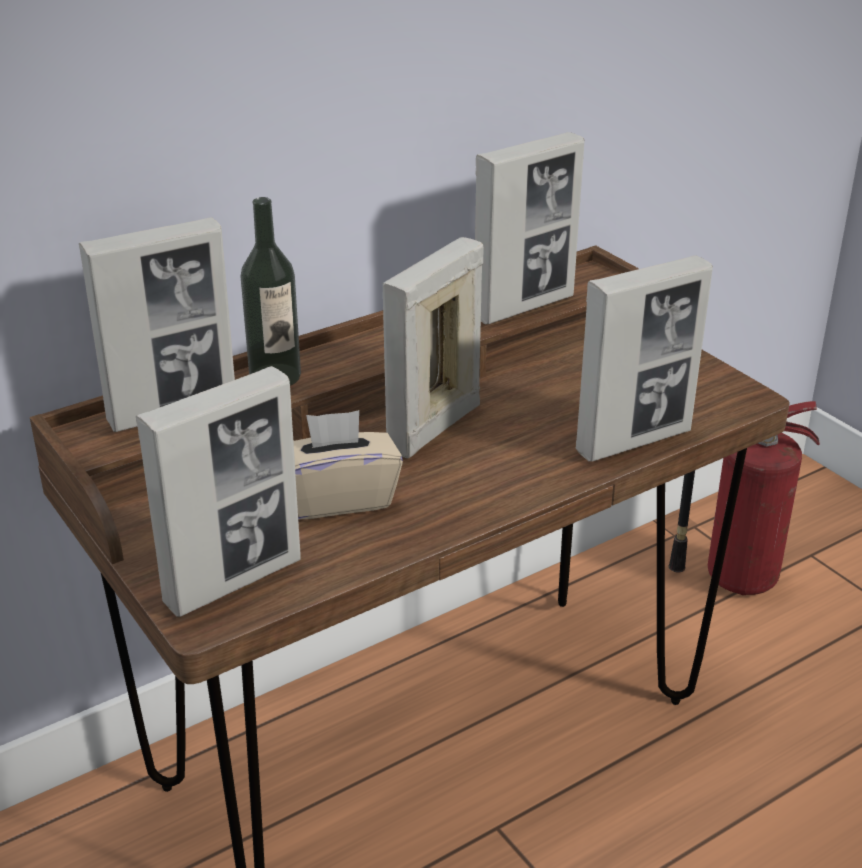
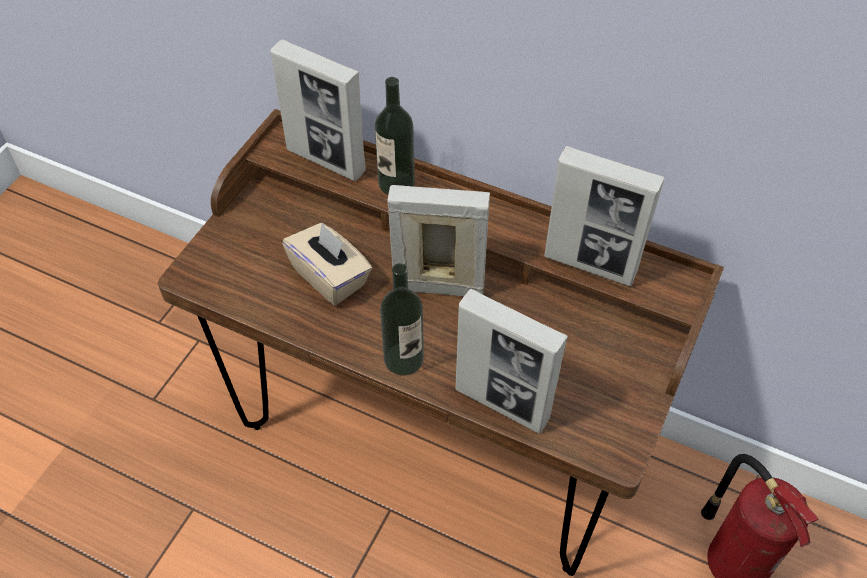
camera: 60 degrees right, 20 degrees up
picture frame [136,366,301,617] -> none
none -> bottle [380,263,424,376]

